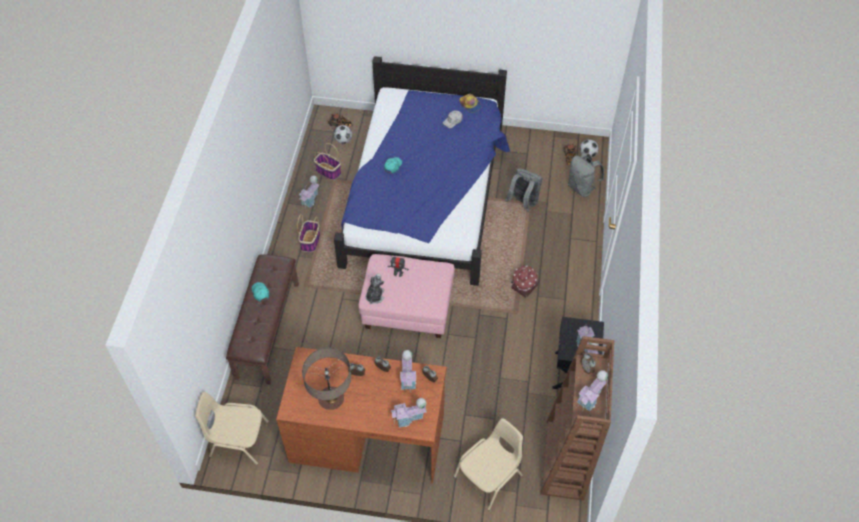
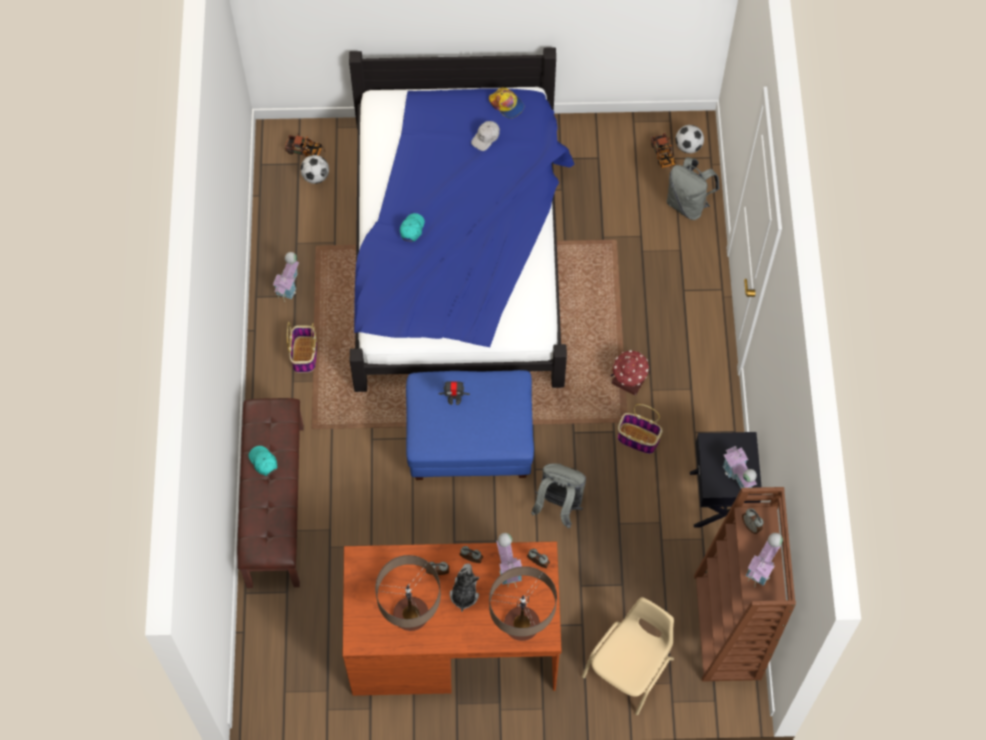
camera: 10 degrees left, 10 degrees up
beige chair [195,392,269,465] -> none
basket [314,143,341,180] -> basket moved to [618,404,663,454]
pink ottoman [358,254,455,338] -> blue ottoman [406,370,534,480]
plush toy [366,274,385,304] -> plush toy moved to [450,563,480,612]
toy house [391,398,427,428] -> table lamp [489,566,557,641]
grey backpack [505,168,542,212] -> grey backpack moved to [531,463,586,528]

